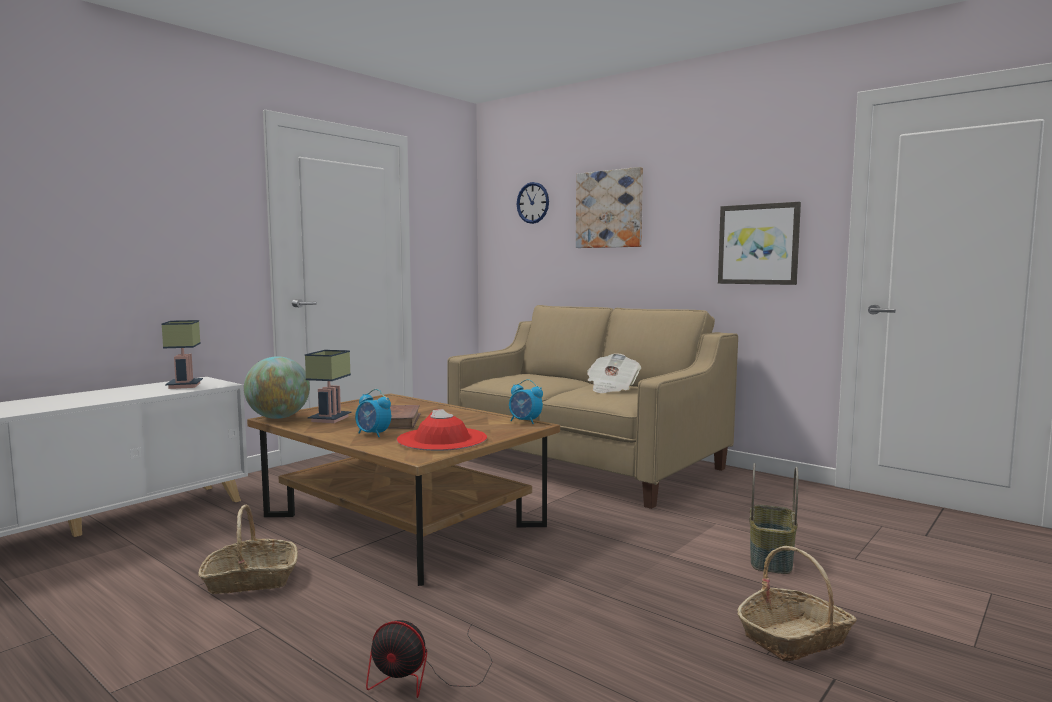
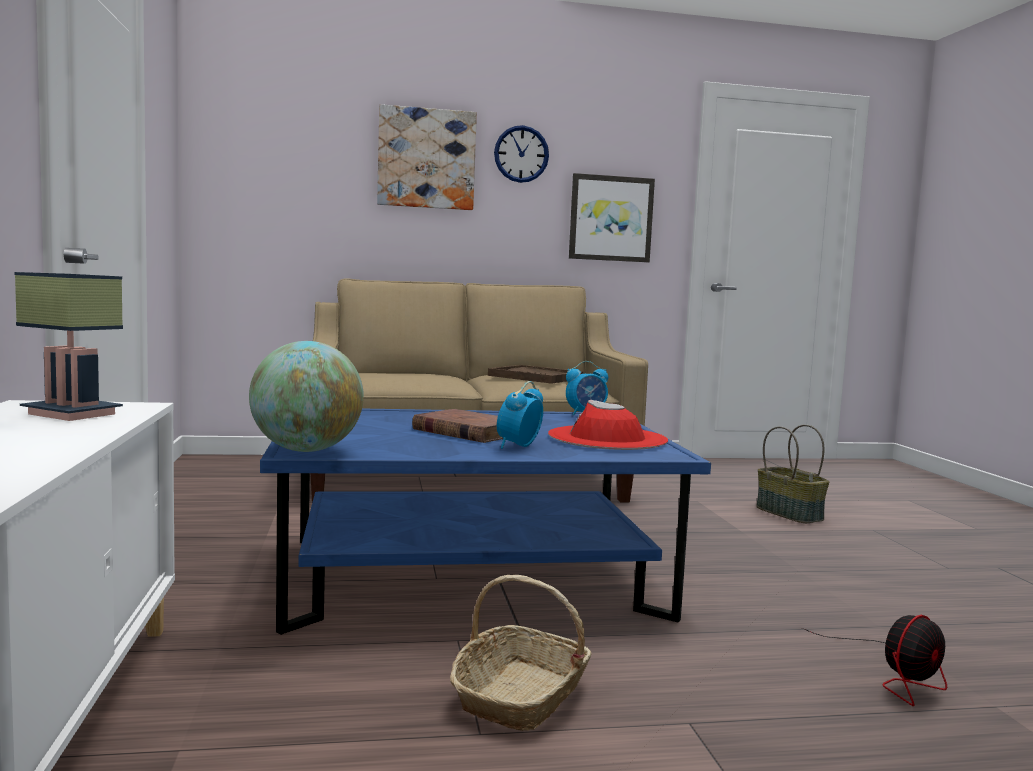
camera: 50 degrees left, 0 degrees up
brown coffee table [247,393,560,586] -> blue coffee table [260,409,711,635]
table lamp [305,350,352,423] -> none
alarm clock [355,389,391,437] -> alarm clock turned 135 degrees clockwise [497,381,543,449]
wall clock [517,182,549,224] -> wall clock moved to [494,125,549,183]
newspaper [587,353,641,393] -> brown tray [488,365,583,384]
basket [737,546,857,661] -> none

